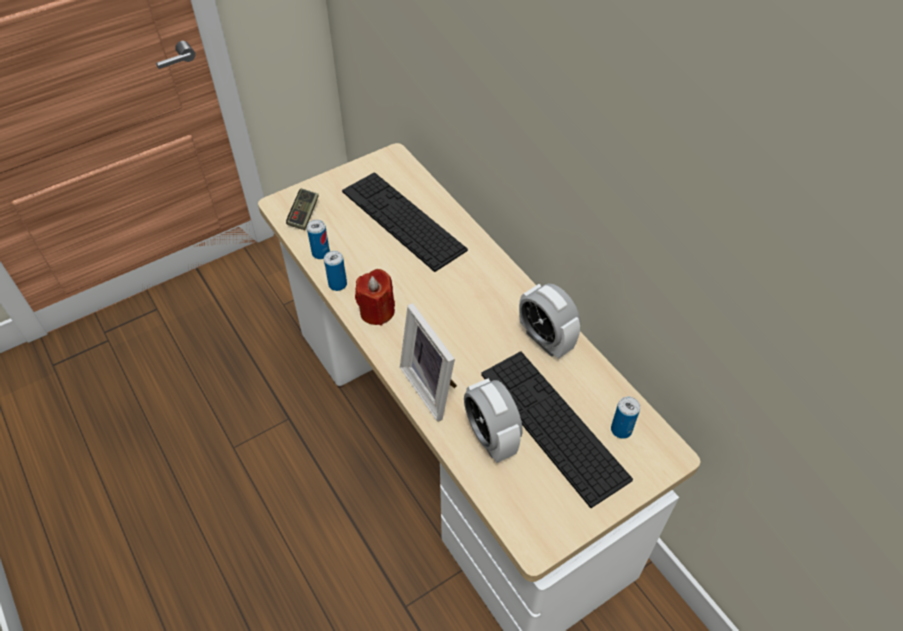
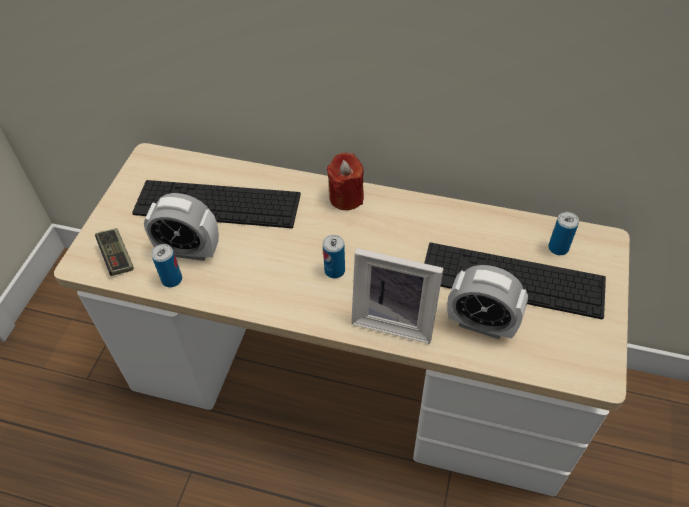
camera: 40 degrees left, 0 degrees up
can [324,251,347,291] -> can moved to [323,235,345,278]
red candle [355,269,395,326] -> red candle moved to [327,152,364,210]
alarm clock [519,284,580,359] -> alarm clock moved to [144,193,219,261]

